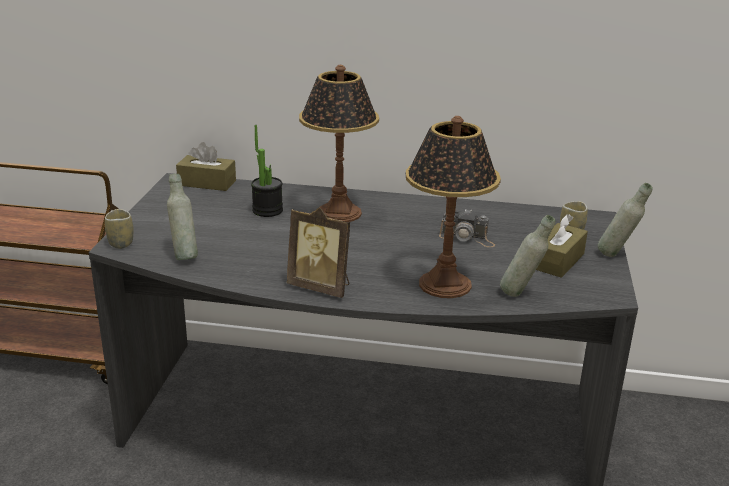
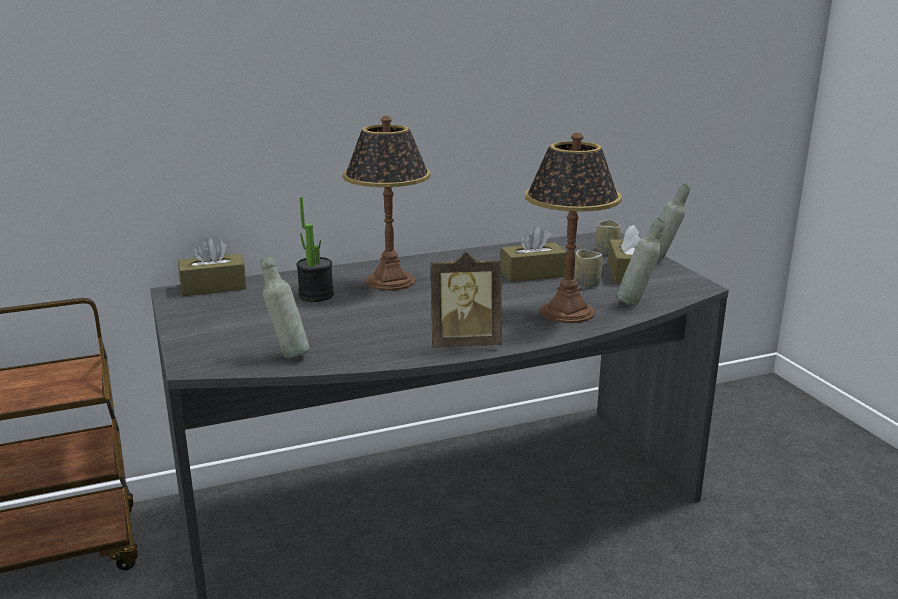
camera: 30 degrees left, 5 degrees down
cup [105,209,134,249] -> cup moved to [574,249,602,287]
camera [439,210,495,247] -> brown tissue box [500,226,567,282]

